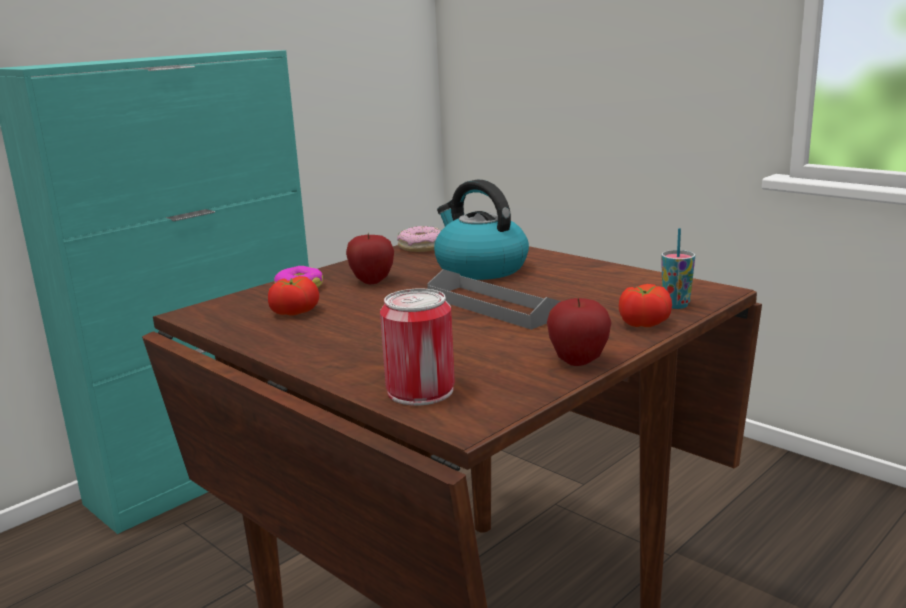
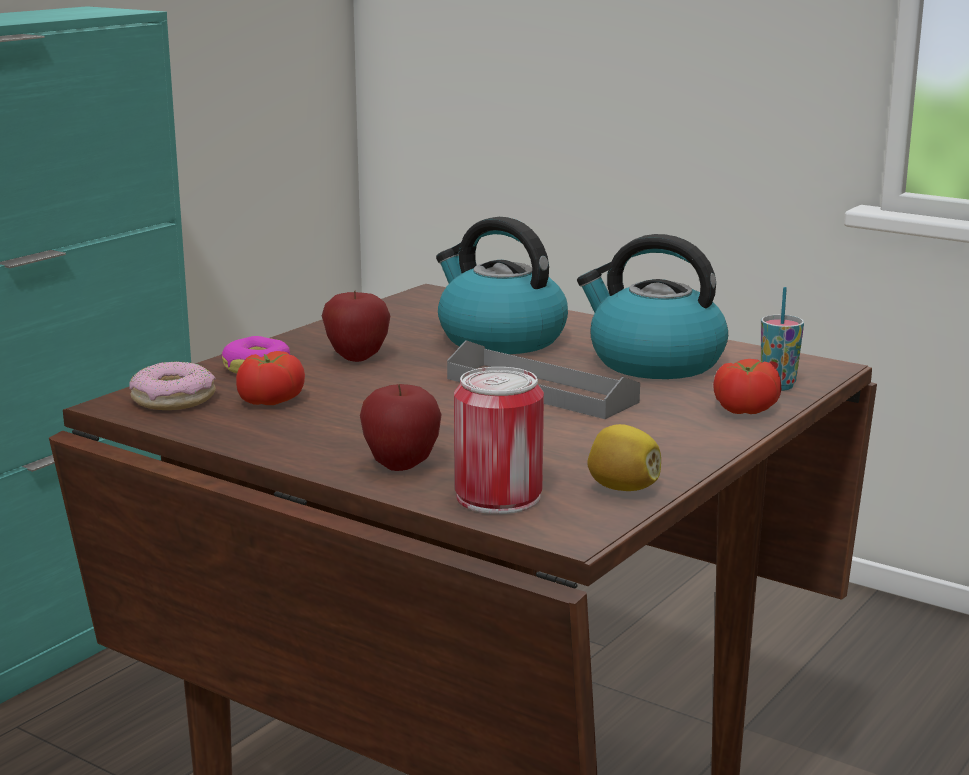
camera: 10 degrees left, 0 degrees up
donut [397,226,442,252] -> donut moved to [129,361,216,410]
apple [547,298,612,366] -> apple moved to [360,384,442,471]
none -> kettle [577,234,728,379]
none -> lemon [587,424,661,491]

